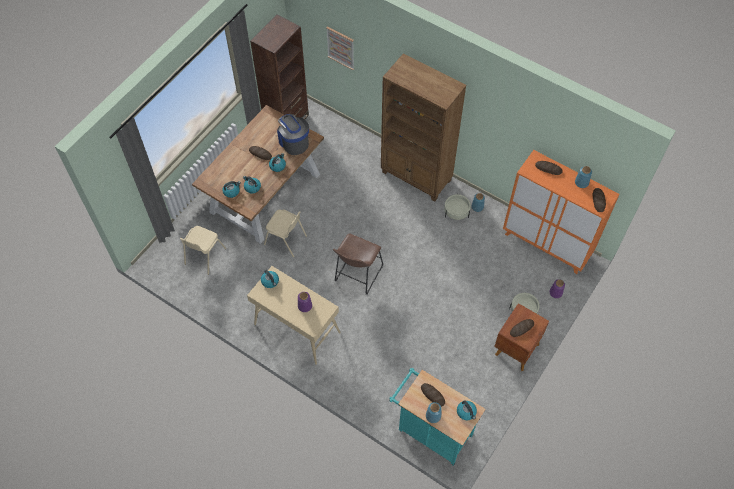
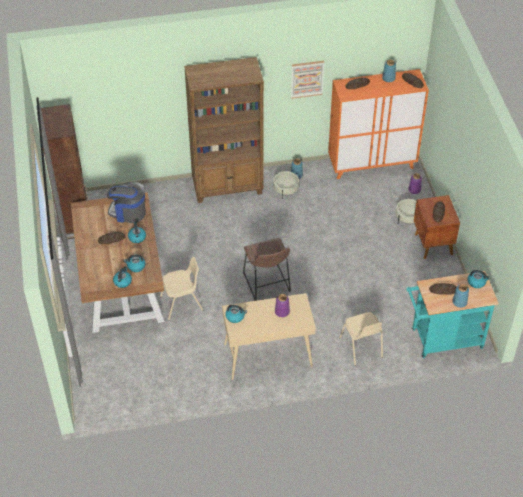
camera: 45 degrees left, 10 degrees down
beige chair [180,226,227,275] -> beige chair moved to [339,312,383,366]
picture [326,26,354,70] -> picture moved to [291,61,325,99]

